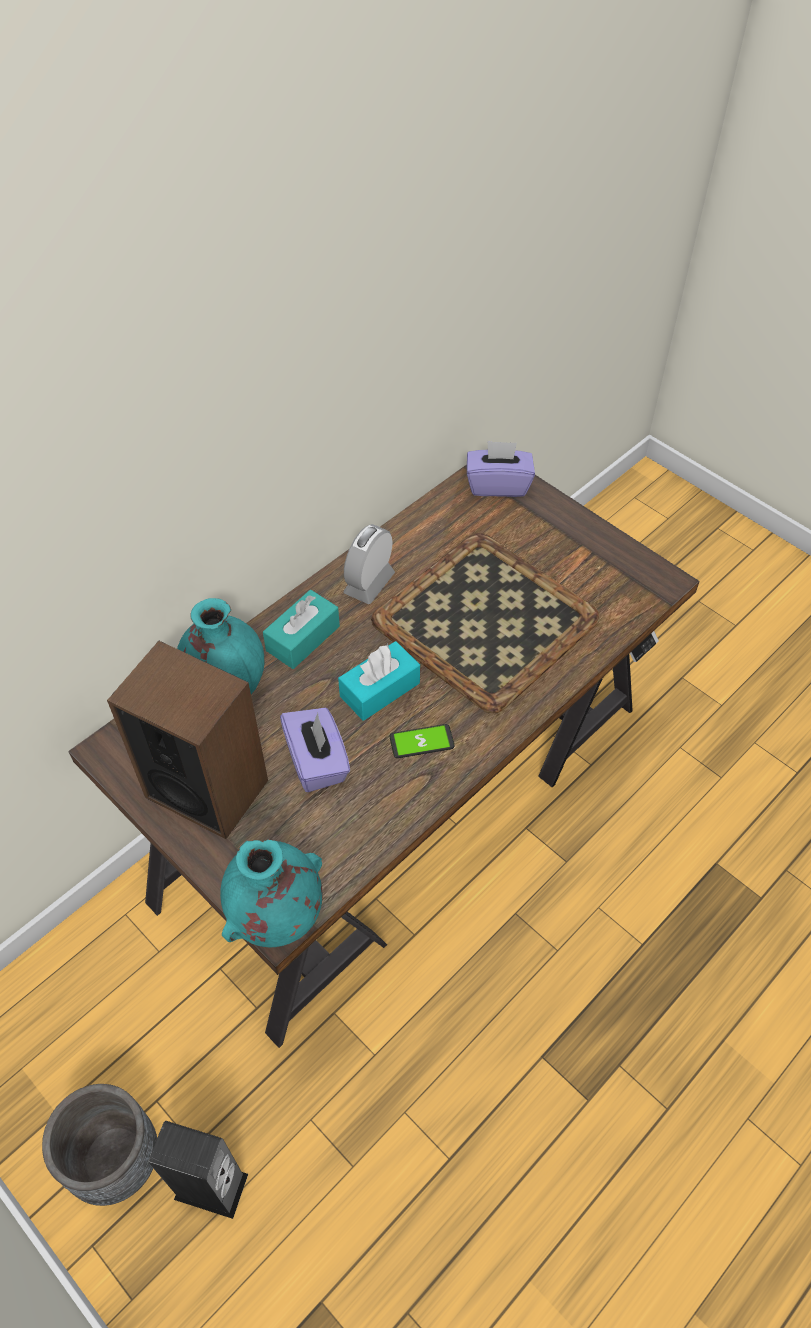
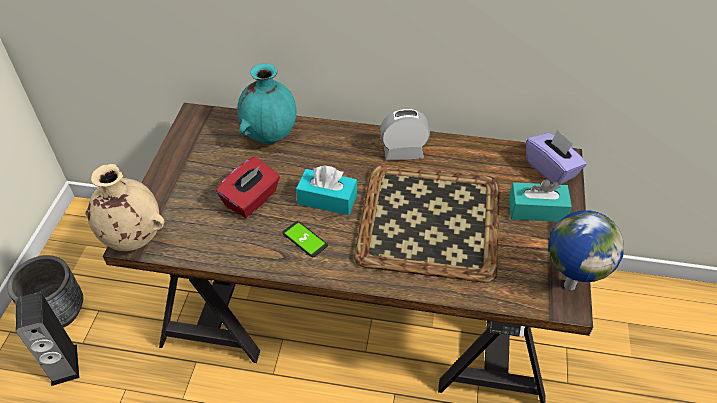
camera: 55 degrees right, 5 degrees down
speaker [107,641,268,839] -> none
turquoise vase [220,840,322,948] -> beige vase [85,164,165,251]
turquoise tissue box [263,590,340,669] -> turquoise tissue box moved to [509,179,572,222]
purple tissue box [280,708,350,792] -> red tissue box [216,157,280,218]
none -> globe [549,211,624,290]

